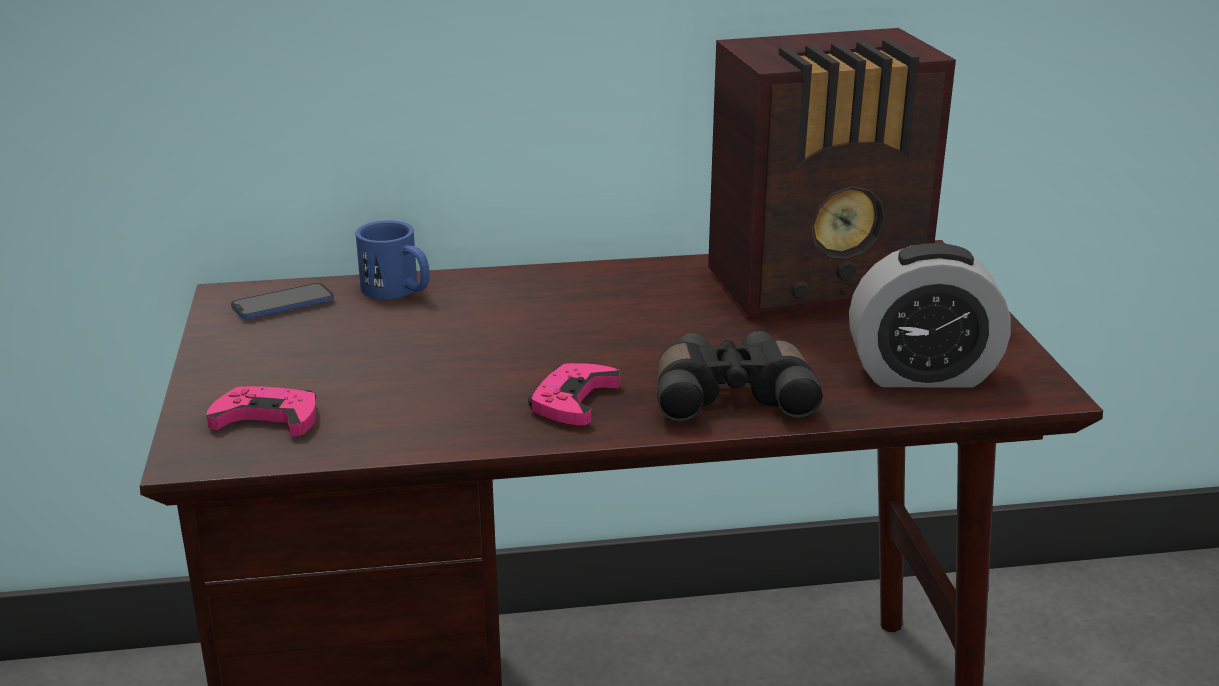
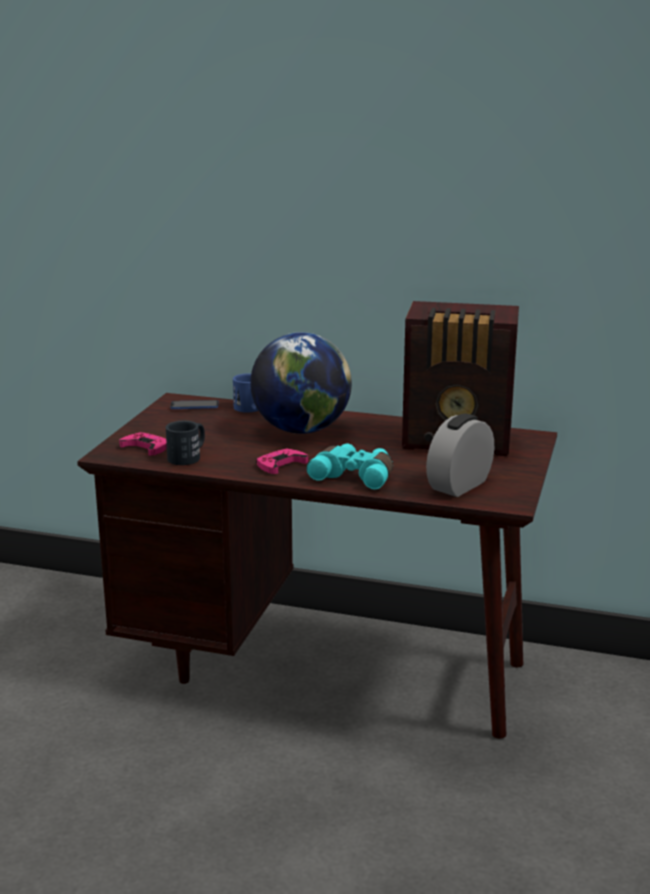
camera: 25 degrees right, 5 degrees down
black binoculars [657,331,822,421] -> turquoise binoculars [307,443,393,489]
alarm clock [849,243,1011,388] -> alarm clock turned 105 degrees clockwise [426,414,494,497]
none -> black mug [166,421,205,465]
none -> globe [250,332,352,434]

